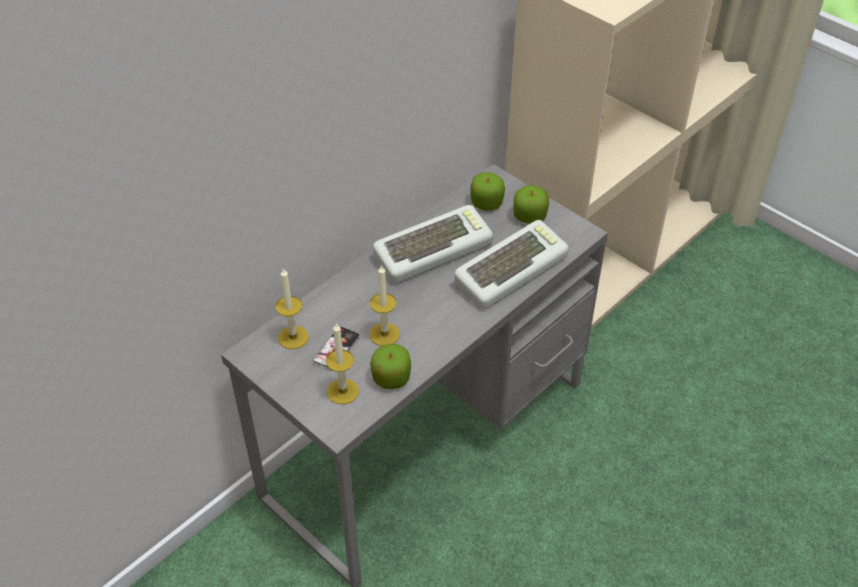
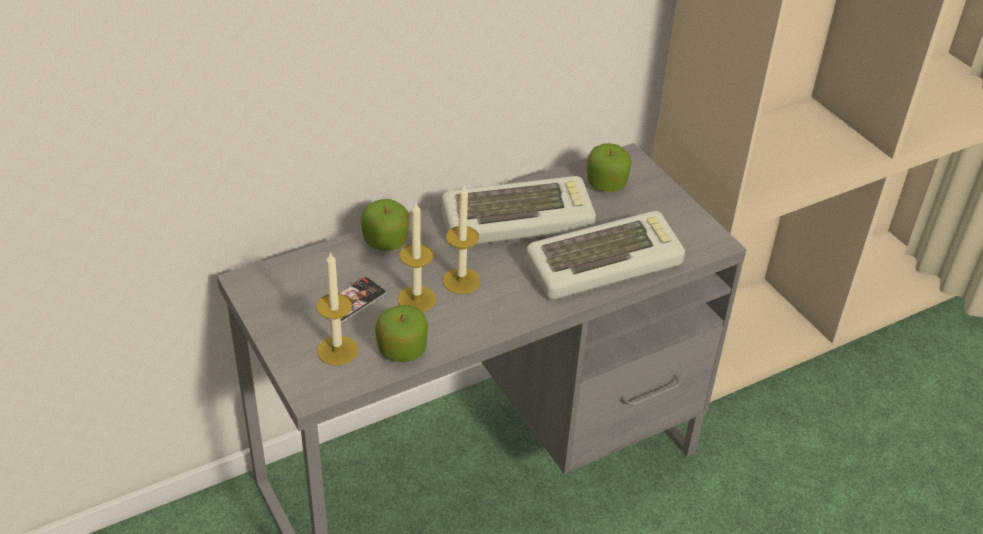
camera: 15 degrees right, 5 degrees down
candle [275,268,309,349] -> candle moved to [443,185,480,294]
apple [514,185,549,224] -> apple moved to [361,199,409,251]

